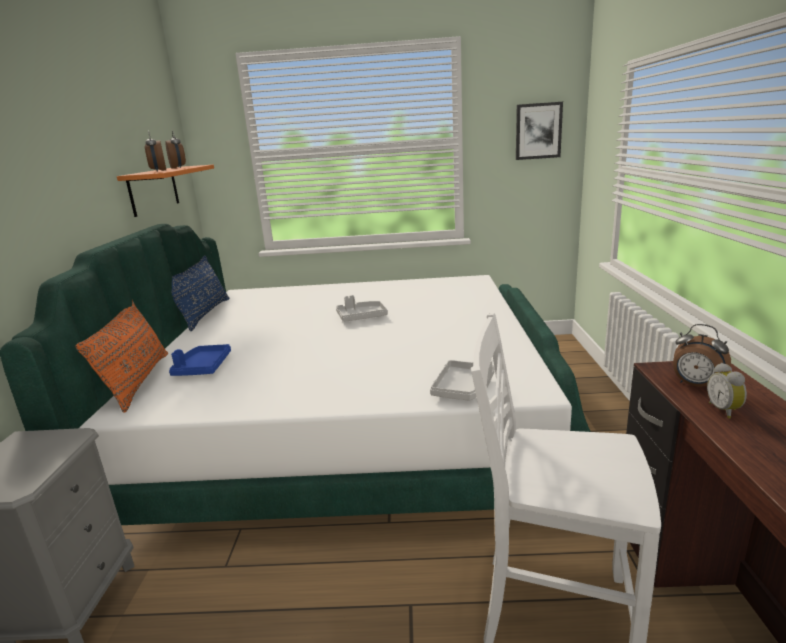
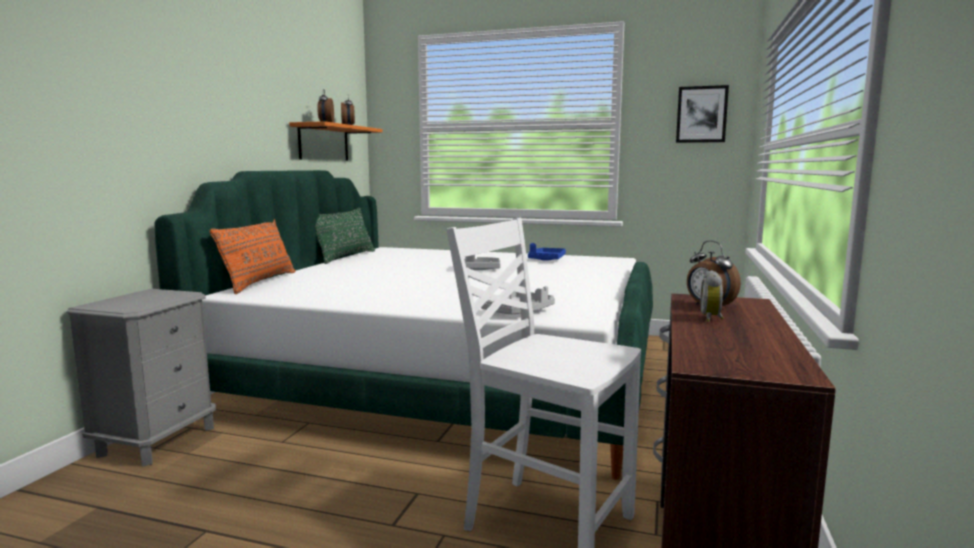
camera: 15 degrees right, 10 degrees down
blue tray [169,344,231,376] -> blue tray moved to [528,243,566,261]
blue pillow [172,256,230,331] -> green pillow [315,208,375,264]

